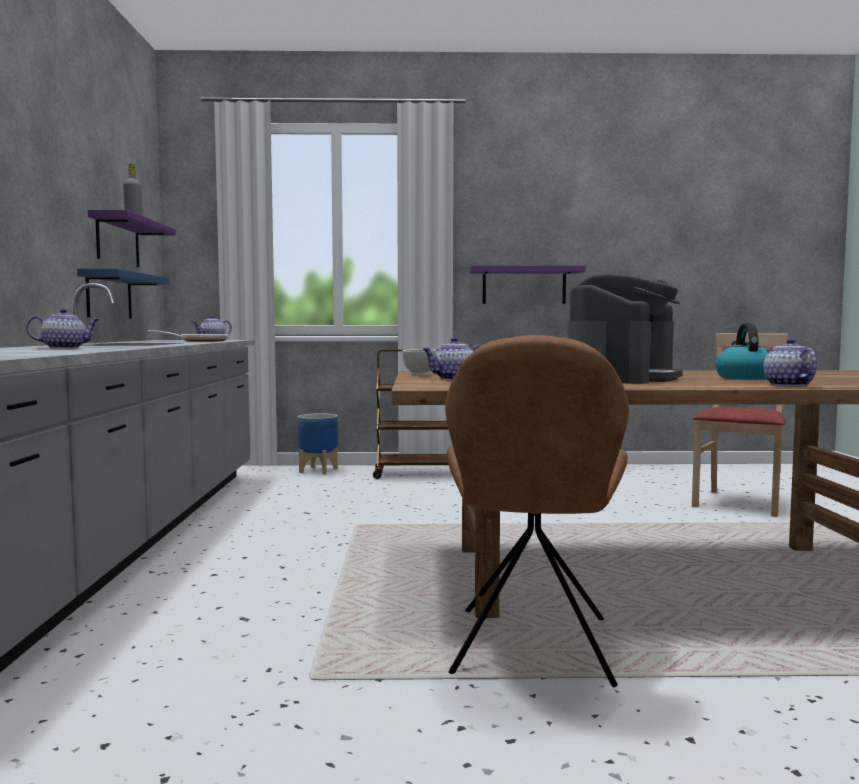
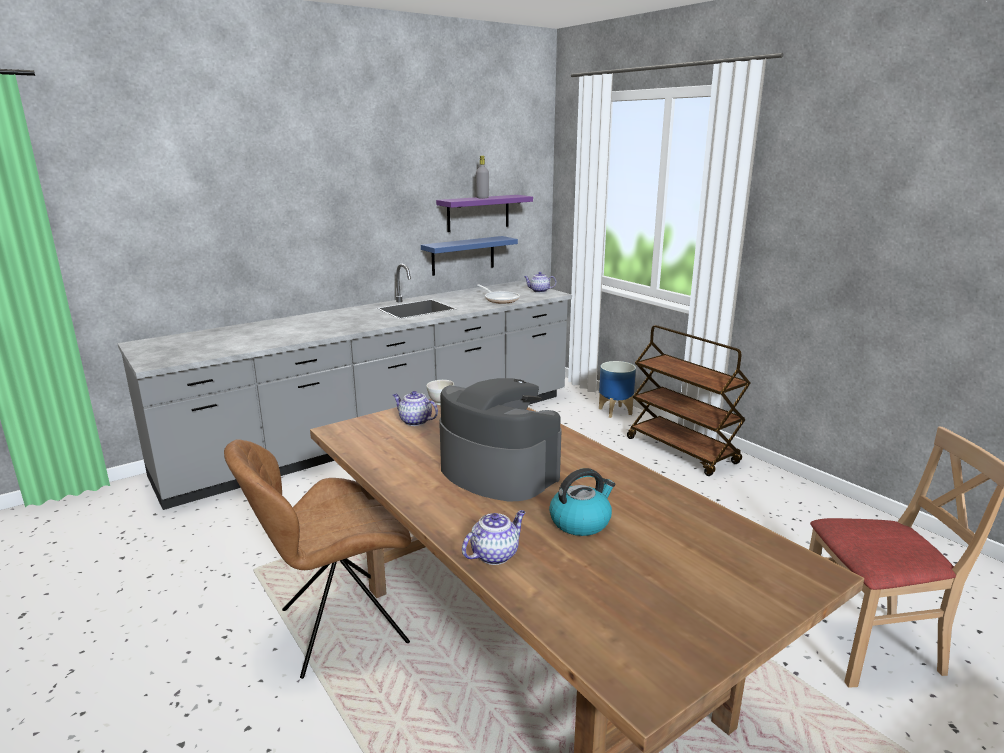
camera: 55 degrees right, 15 degrees up
teapot [26,308,100,348] -> none
purple shelf [469,265,586,304] -> none
coffee machine [568,274,682,384] -> coffee machine turned 135 degrees counterclockwise [439,378,562,501]

